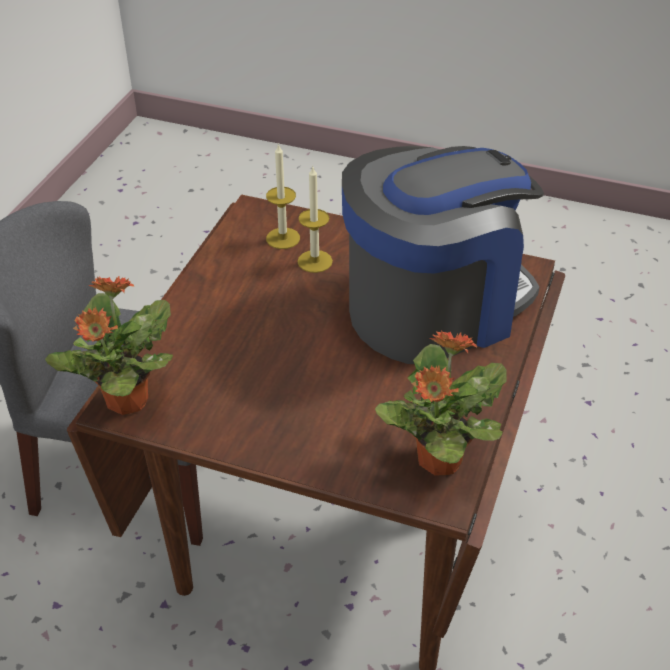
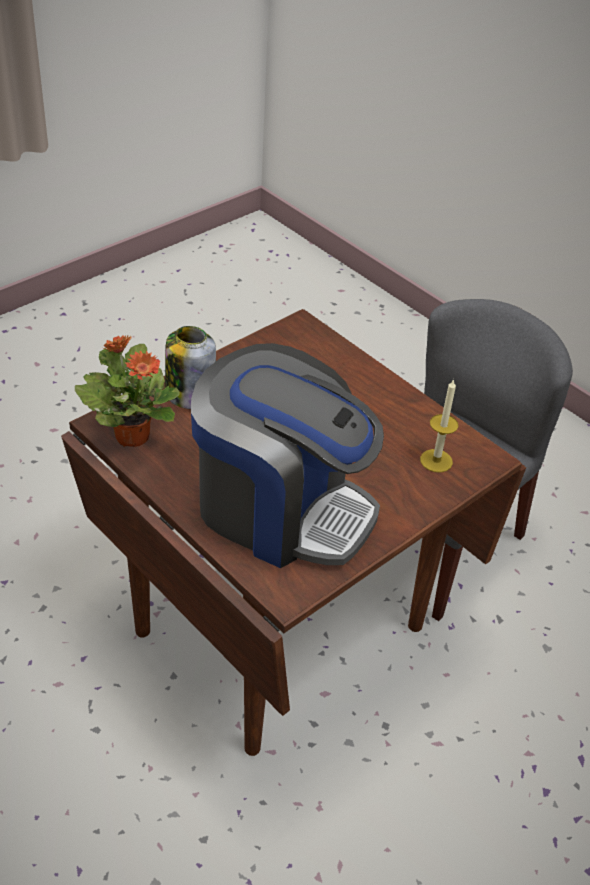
camera: 115 degrees right, 0 degrees up
potted plant [45,276,173,415] -> none
candle [297,167,333,273] -> none
coffee machine [342,146,544,364] -> coffee machine turned 60 degrees counterclockwise [191,343,384,568]
none -> jar [165,326,216,409]

